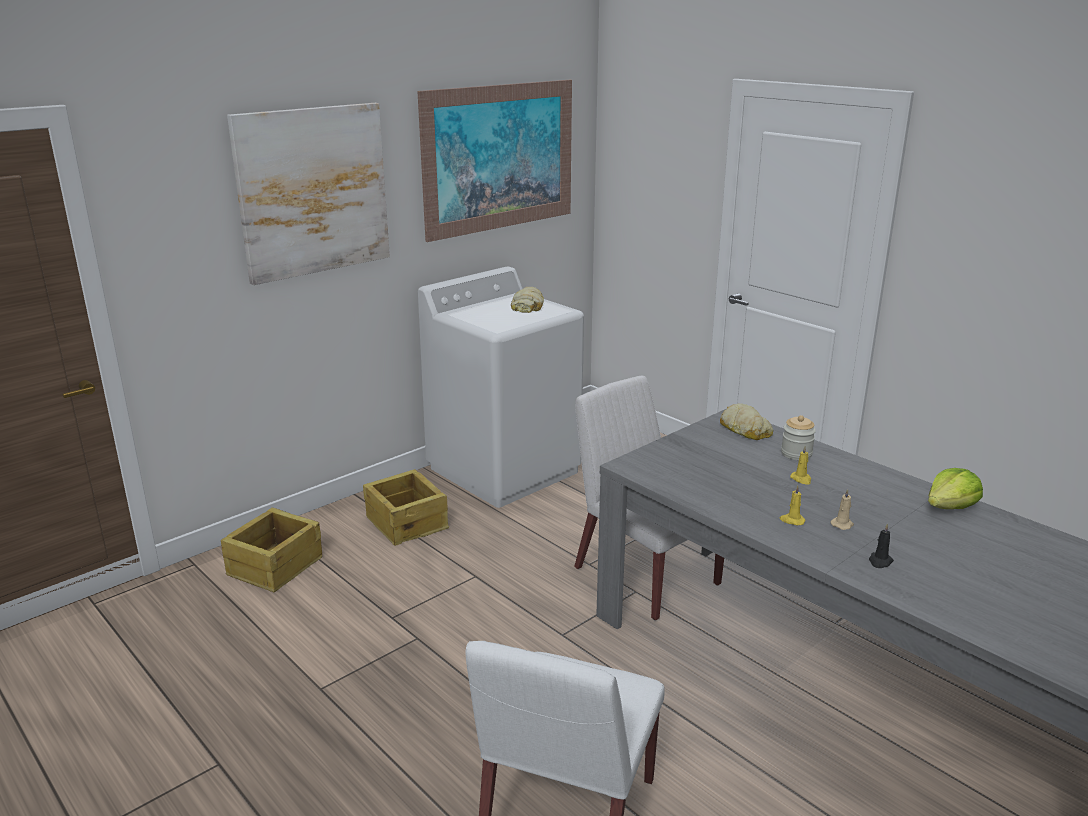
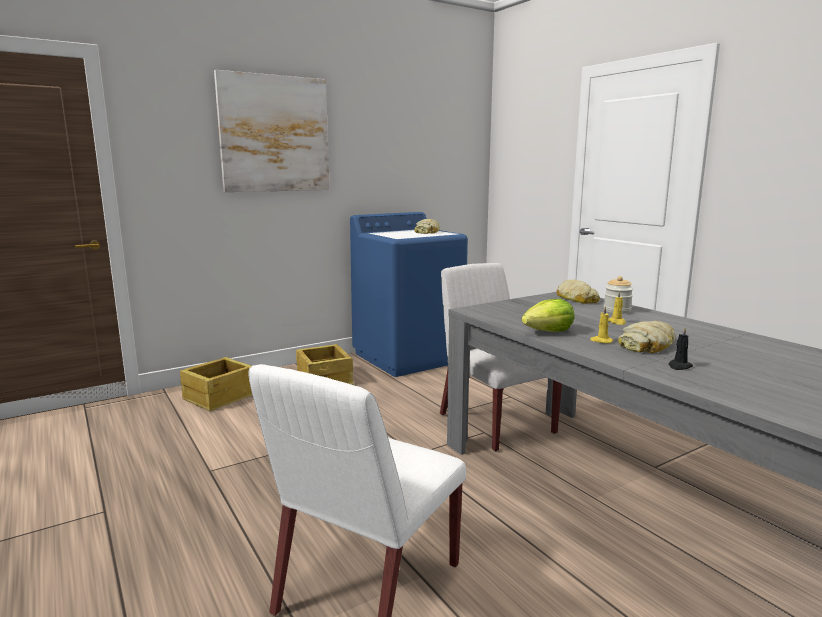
camera: 10 degrees right, 10 degrees down
picture [417,80,572,242] -> none
white washing machine [418,267,584,508] -> blue washing machine [350,212,468,377]
beige candle [831,489,854,530] -> bread [618,321,675,353]
lettuce [928,468,983,509] -> lettuce moved to [522,299,575,332]

